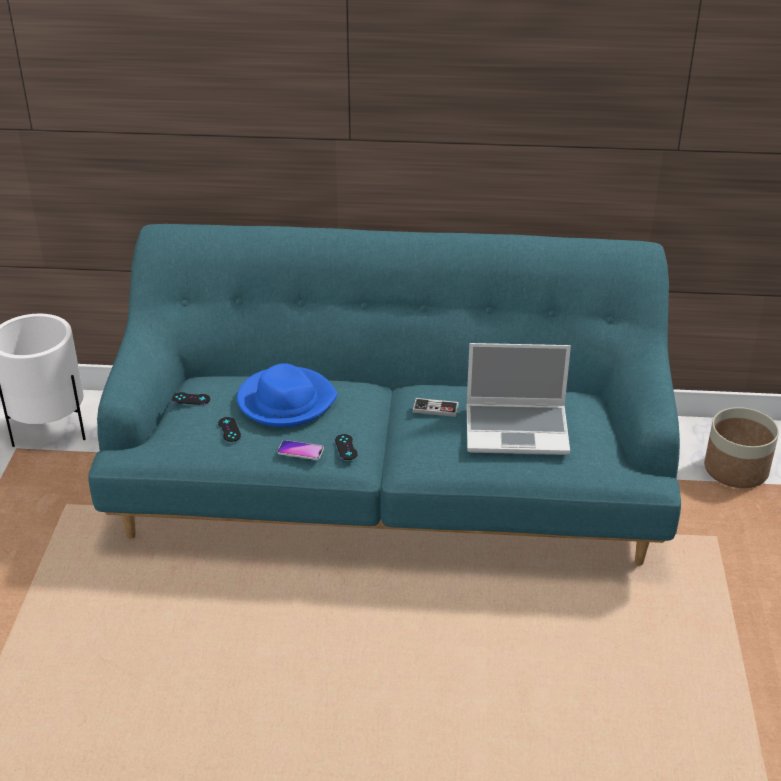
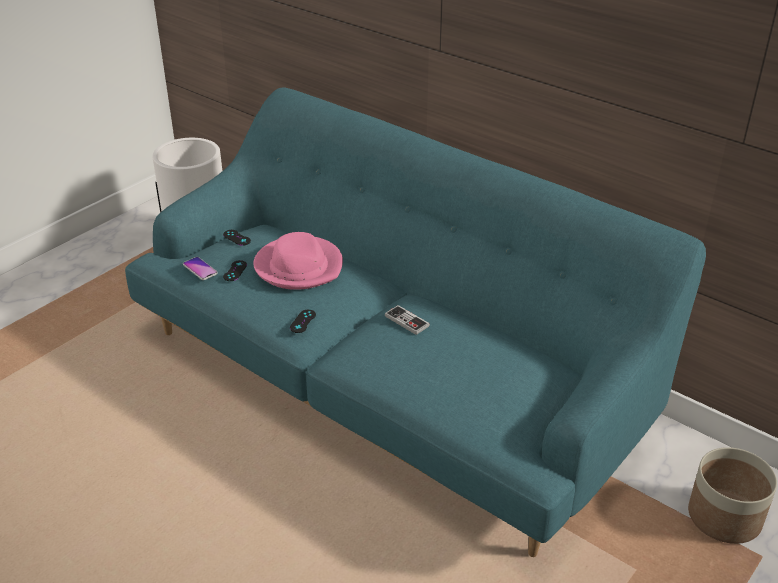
camera: 35 degrees right, 0 degrees up
blue hat [237,363,338,427] -> pink hat [253,232,343,290]
phone [277,440,324,460] -> phone moved to [183,257,218,280]
laptop [467,343,571,455] -> none

